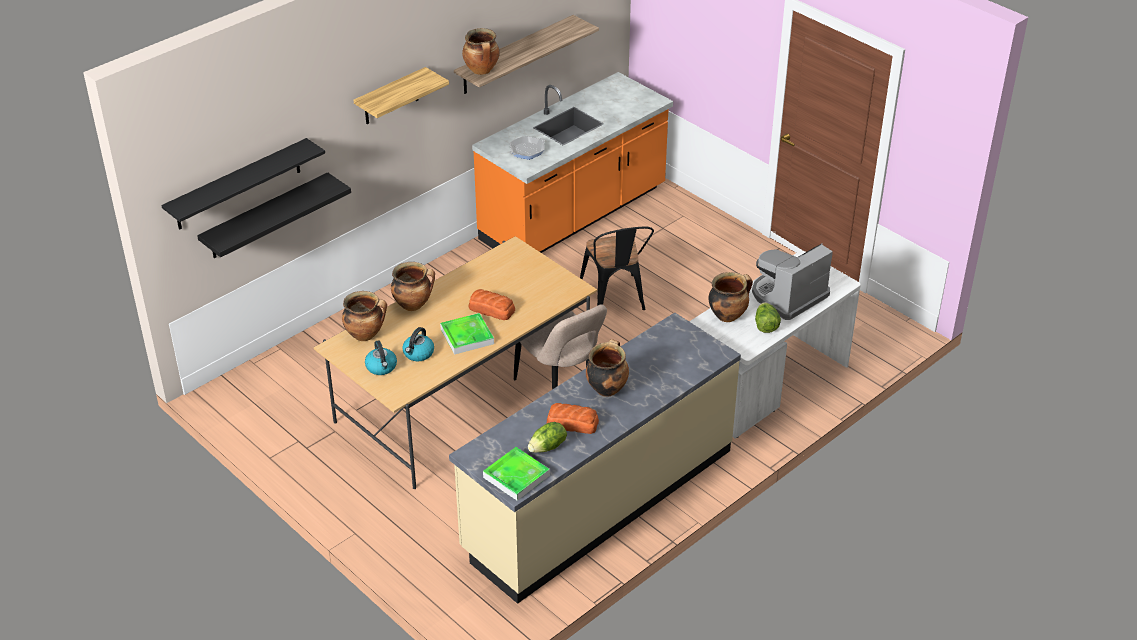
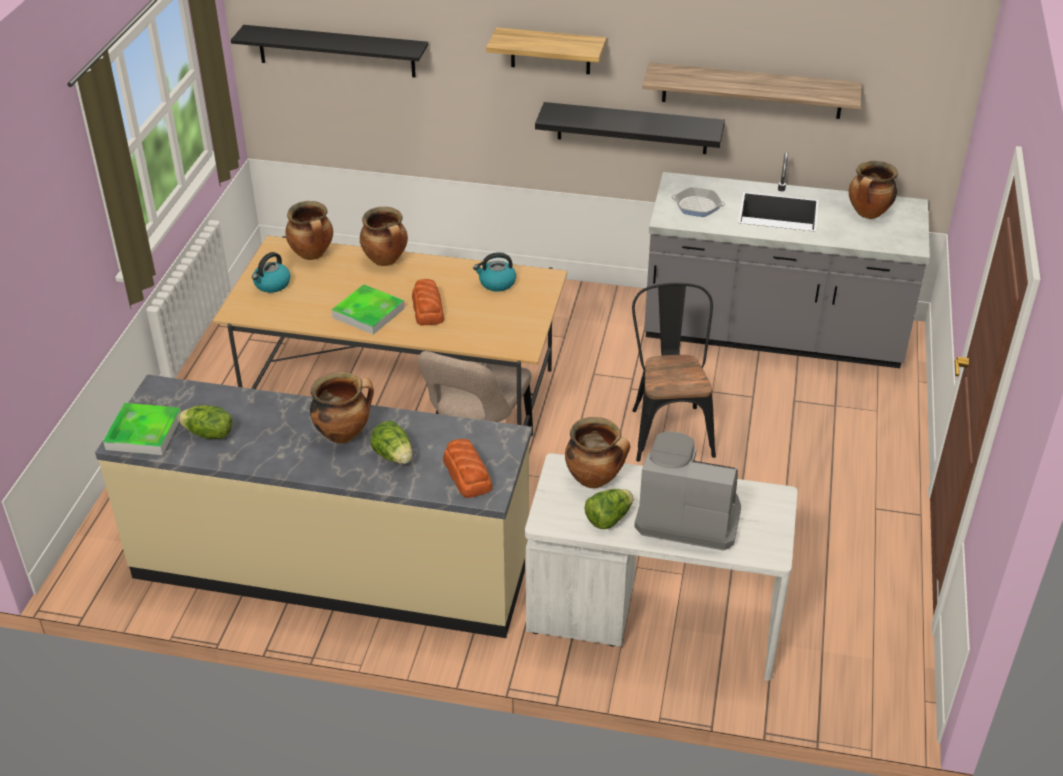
camera: 55 degrees right, 0 degrees up
black shelf [197,172,351,258] -> black shelf moved to [535,102,725,154]
kettle [402,327,434,361] -> kettle moved to [473,252,516,291]
cooking pot [462,28,500,75] -> cooking pot moved to [849,161,898,219]
orange counter [472,72,673,253] -> grey counter [644,152,930,368]
bread [547,403,599,434] -> bread moved to [443,439,493,498]
black chair [580,227,654,310] -> black chair turned 135 degrees clockwise [632,283,716,462]
none -> lettuce [370,421,413,464]

